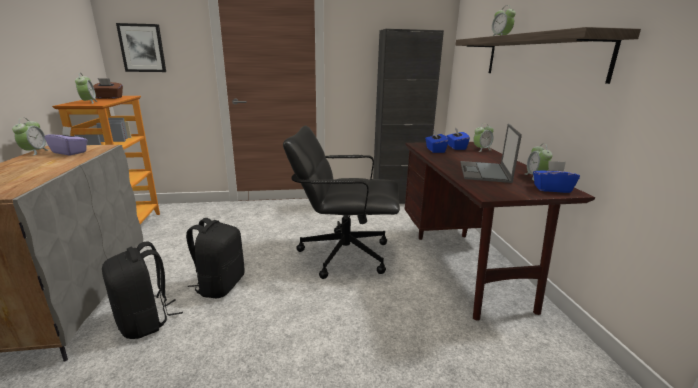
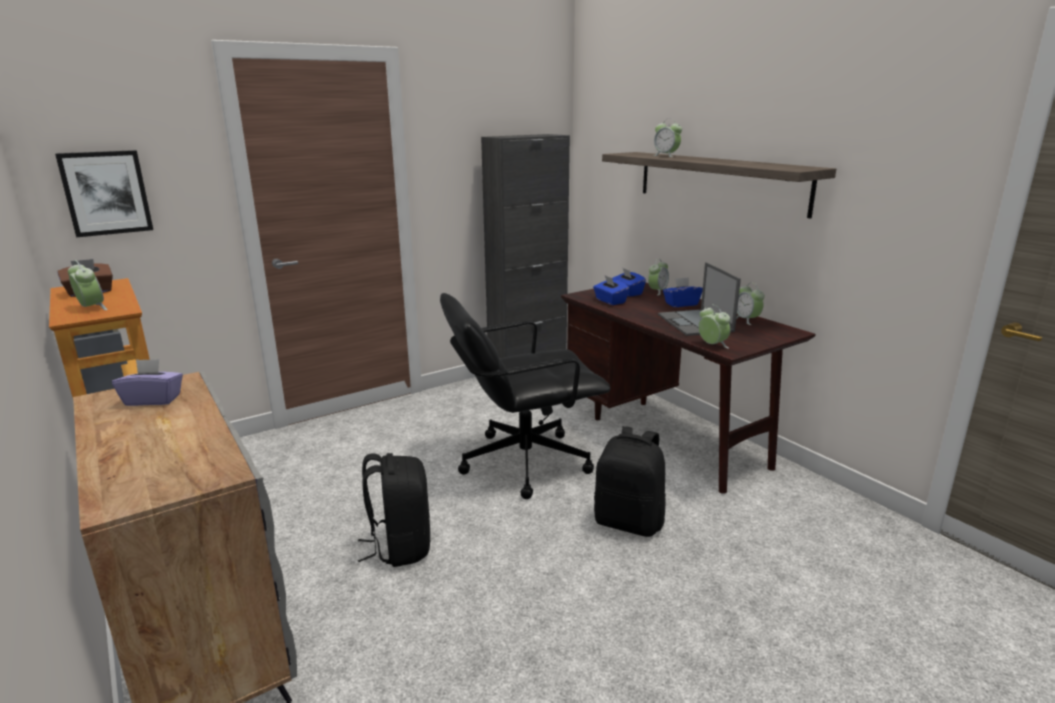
camera: 25 degrees left, 0 degrees up
alarm clock [12,118,50,155] -> alarm clock moved to [698,305,730,349]
black backpack [102,242,183,339] -> black backpack moved to [594,426,666,537]
blue tissue box [533,161,580,193] -> blue tissue box moved to [663,277,703,307]

